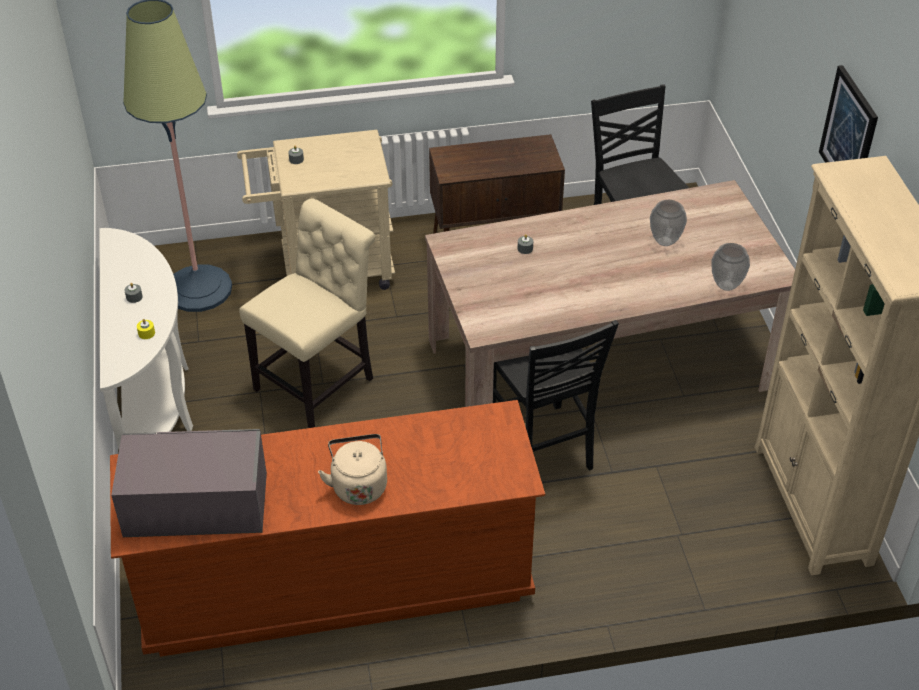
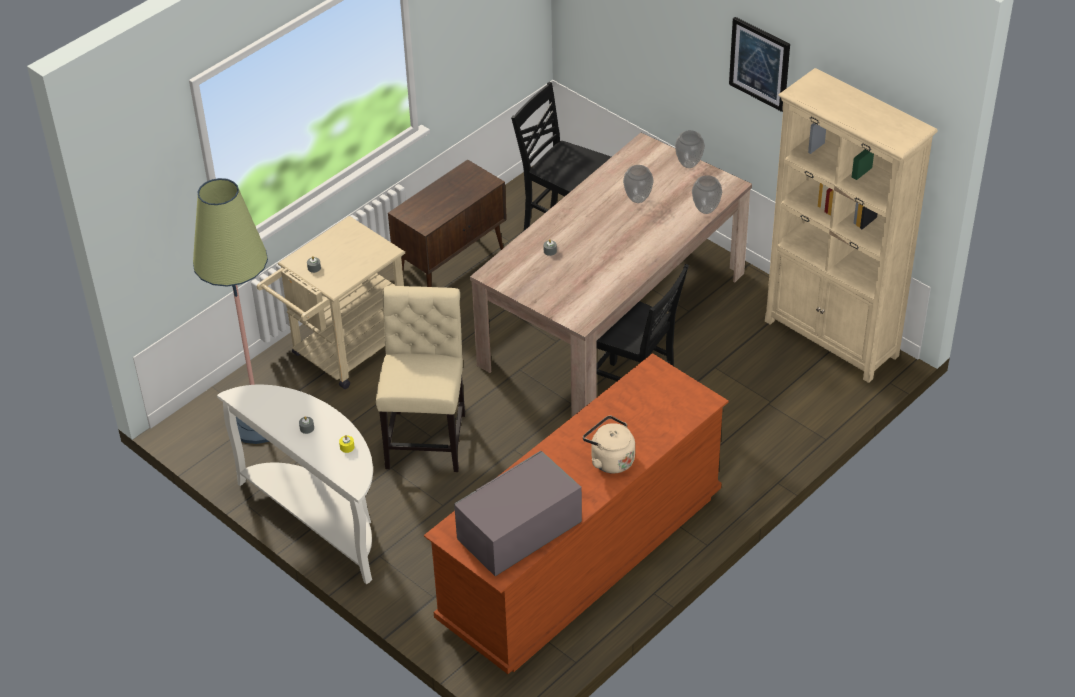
camera: 35 degrees left, 0 degrees up
none -> vase [675,130,705,168]

